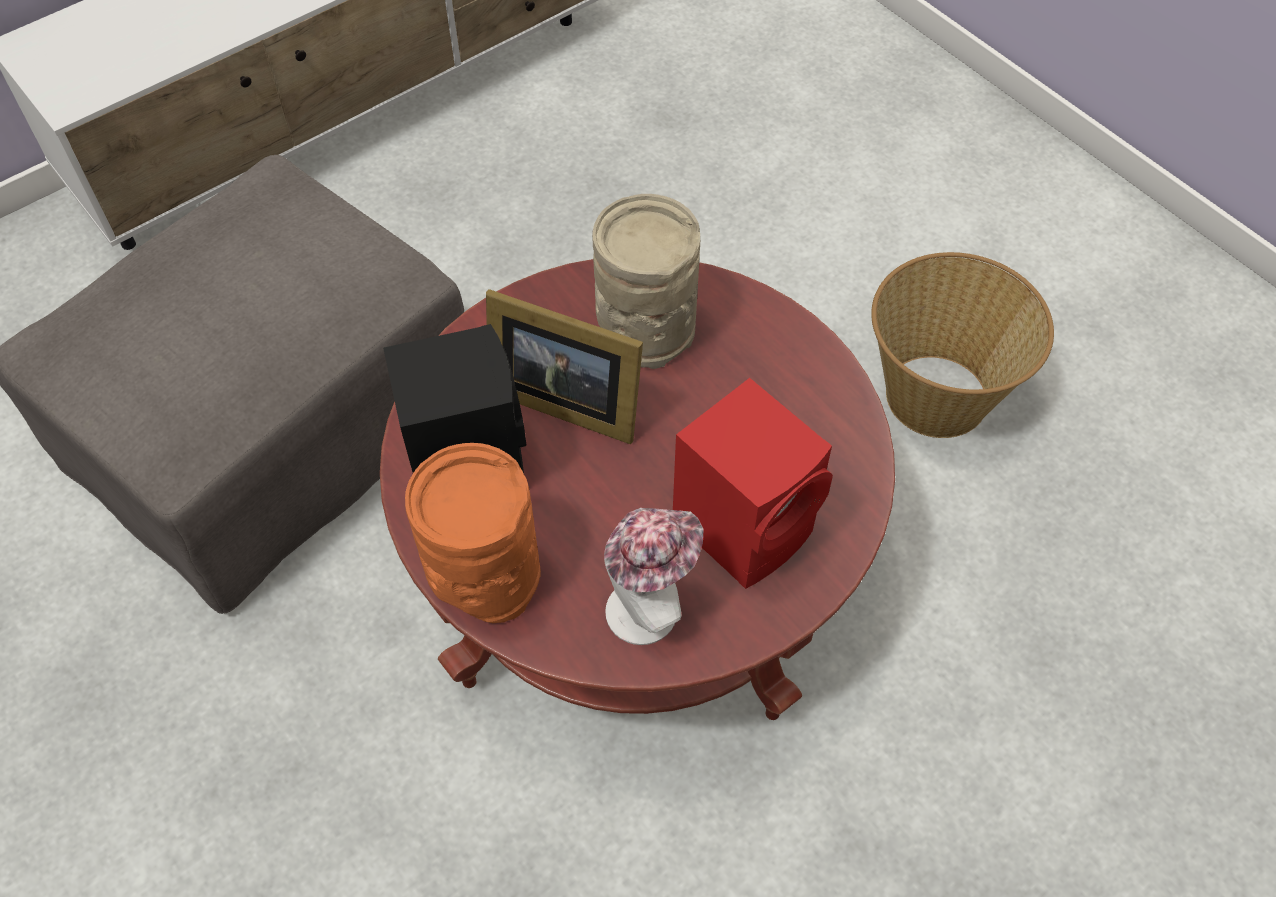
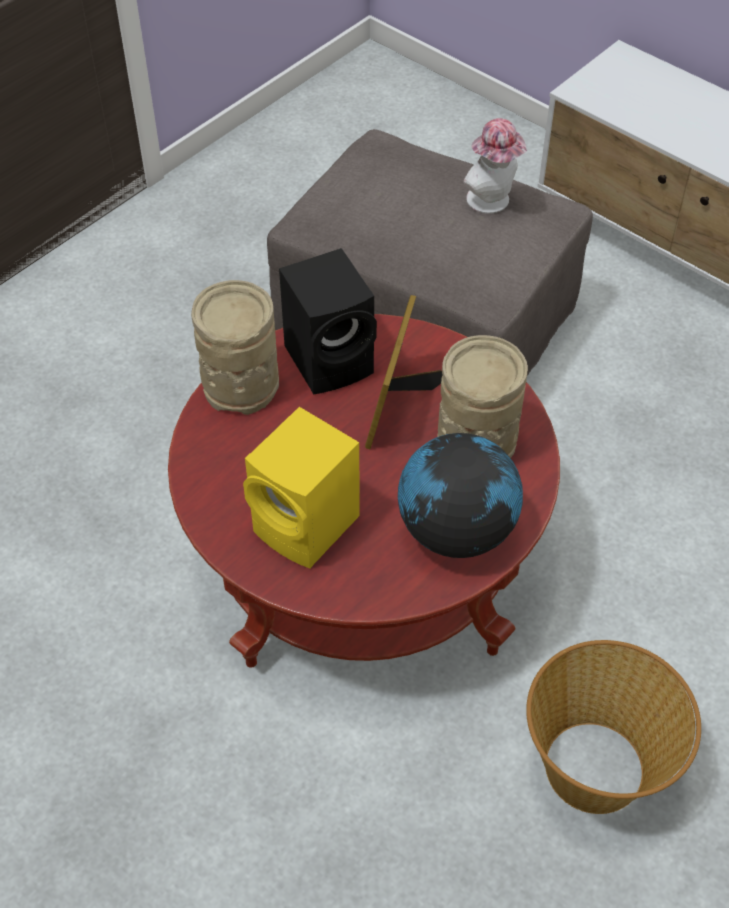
camera: 80 degrees right, 5 degrees down
orange vase [405,443,541,623] -> beige vase [191,280,279,415]
hat [604,508,704,645] -> hat moved to [464,118,527,214]
red speaker [673,378,833,589] -> yellow speaker [243,407,360,568]
none -> globe [398,433,523,558]

